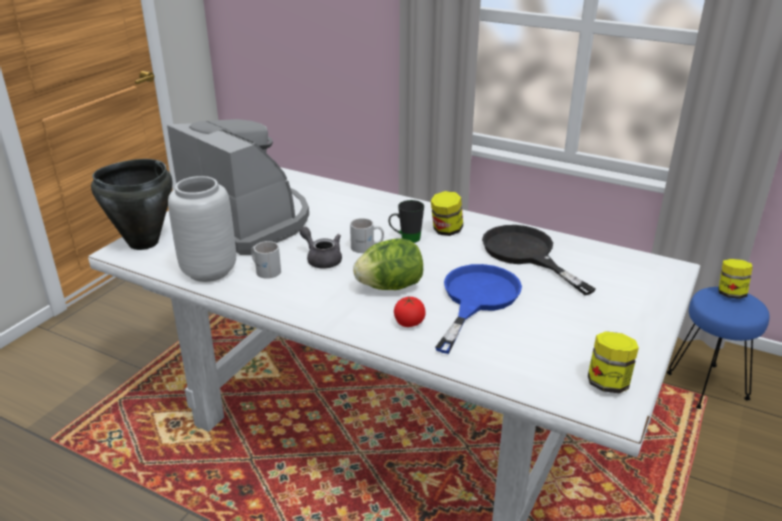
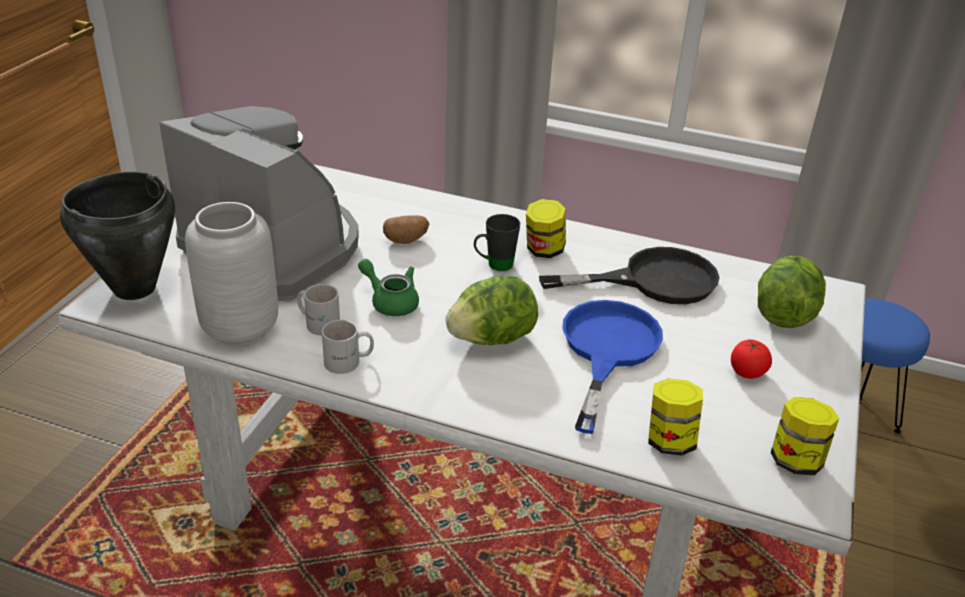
camera: 10 degrees left, 5 degrees up
grey teapot [300,227,342,269] -> green teapot [358,259,419,316]
white mug [350,218,384,253] -> white mug moved to [322,320,374,374]
tomato [394,297,425,327] -> tomato moved to [731,340,772,379]
black frying pan [482,225,596,295] -> black frying pan turned 120 degrees clockwise [539,247,720,304]
jar [718,259,753,299] -> jar moved to [648,378,703,456]
none -> potato [383,215,430,244]
none -> lettuce [758,256,826,328]

